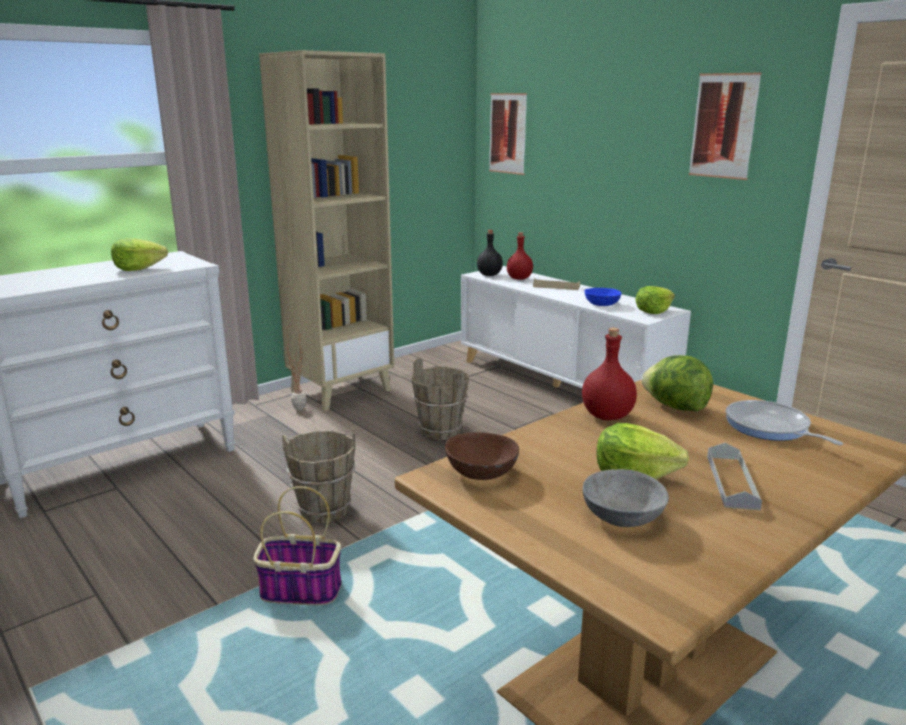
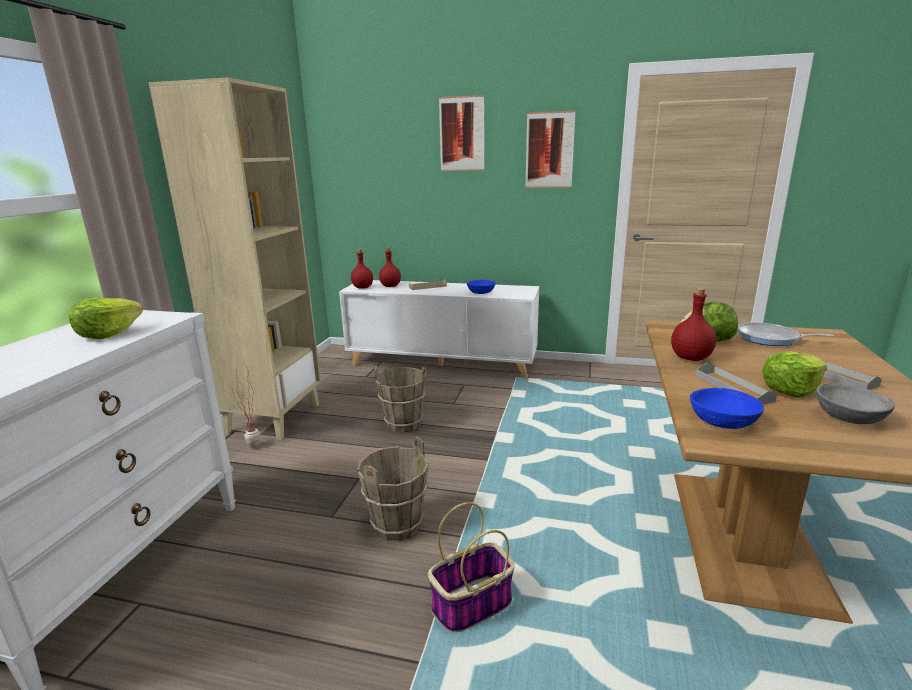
camera: 35 degrees left, 0 degrees up
brown bowl [445,432,519,480] -> blue bowl [690,388,764,429]
black bottle [477,230,503,276] -> red bottle [351,249,373,289]
picture [489,93,527,175] -> picture moved to [439,95,484,171]
lettuce [635,286,675,314] -> none
none -> grey tray [696,362,777,405]

